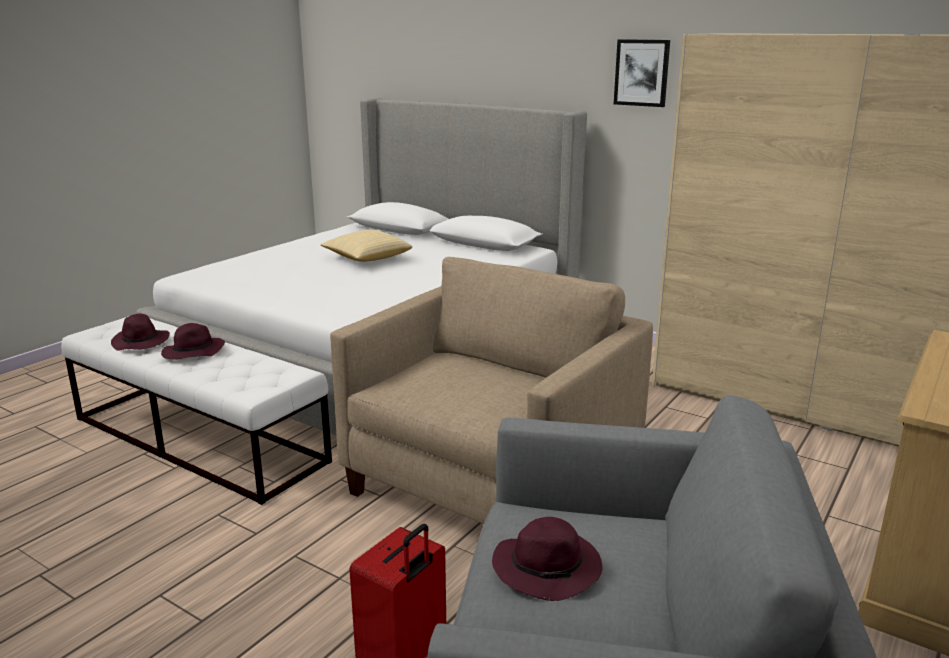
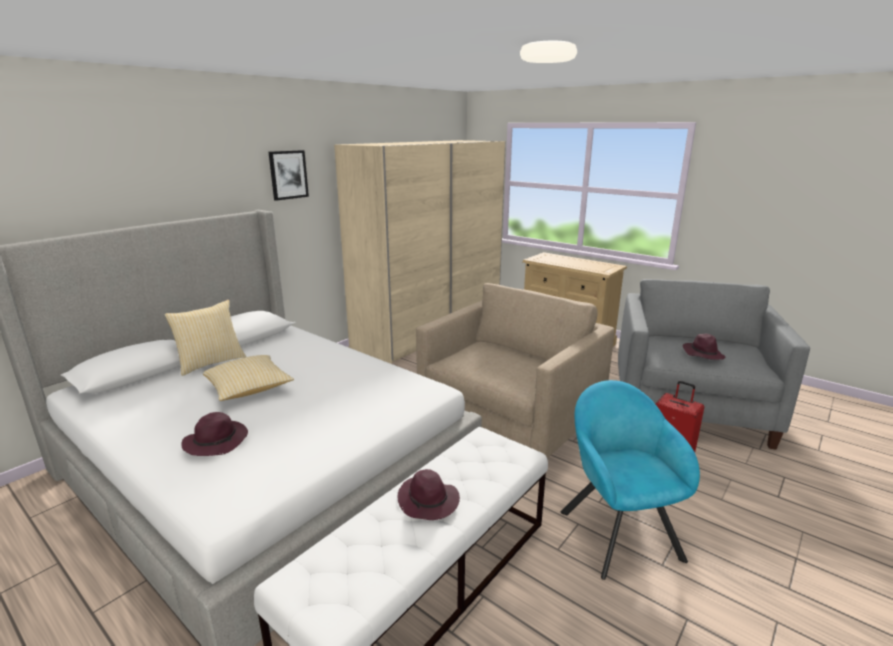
camera: 85 degrees left, 0 degrees up
purple hat [111,314,170,350] -> purple hat moved to [181,412,248,456]
beige armchair [330,257,653,524] -> beige armchair turned 90 degrees clockwise [416,283,614,458]
none -> pillow [164,300,246,376]
none -> turquoise armchair [561,380,700,580]

